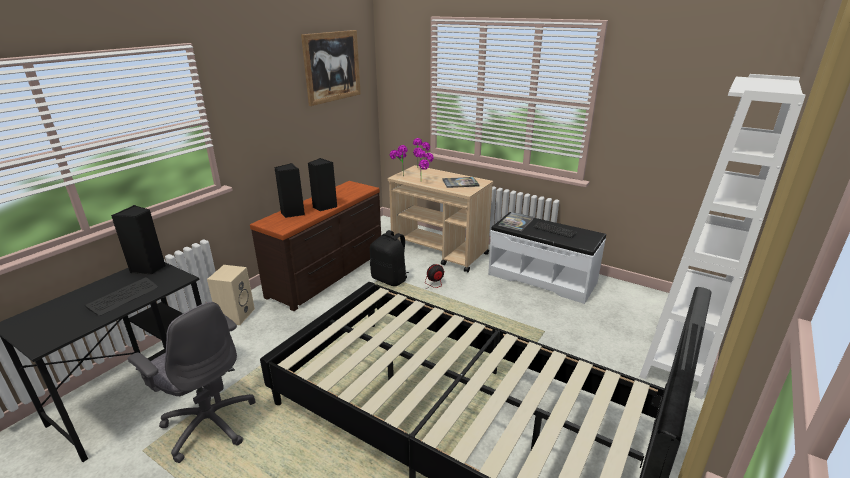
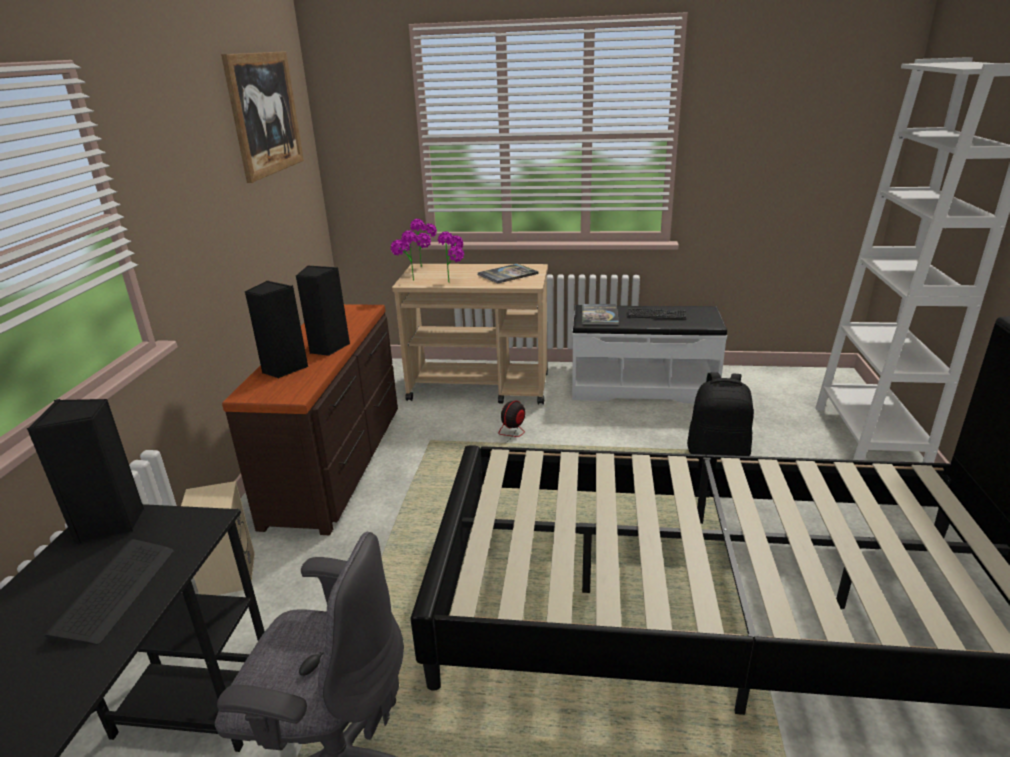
camera: 25 degrees left, 0 degrees up
black backpack [370,230,409,286] -> black backpack moved to [687,372,754,456]

